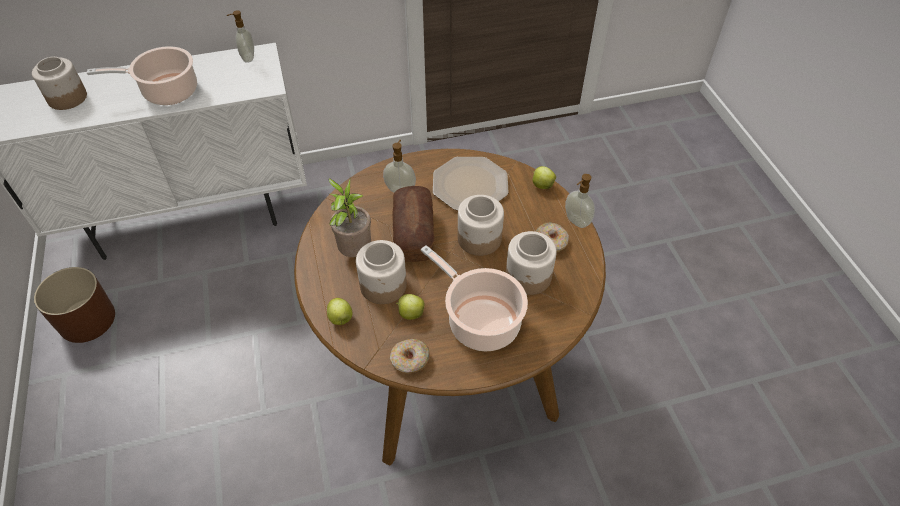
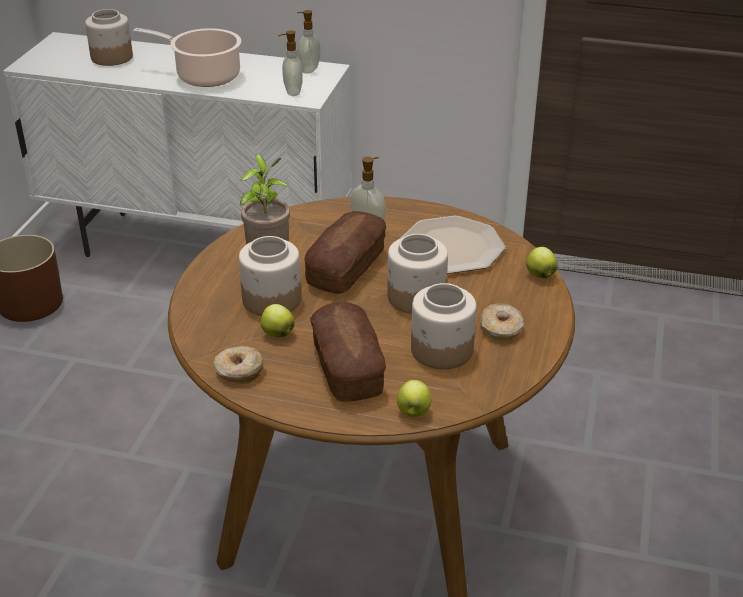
camera: 30 degrees right, 15 degrees down
apple [327,298,352,325] -> apple moved to [397,380,431,417]
cooking pot [421,245,528,352] -> bread [310,302,386,402]
soap dispenser [565,174,595,228] -> soap dispenser moved to [278,30,303,96]

